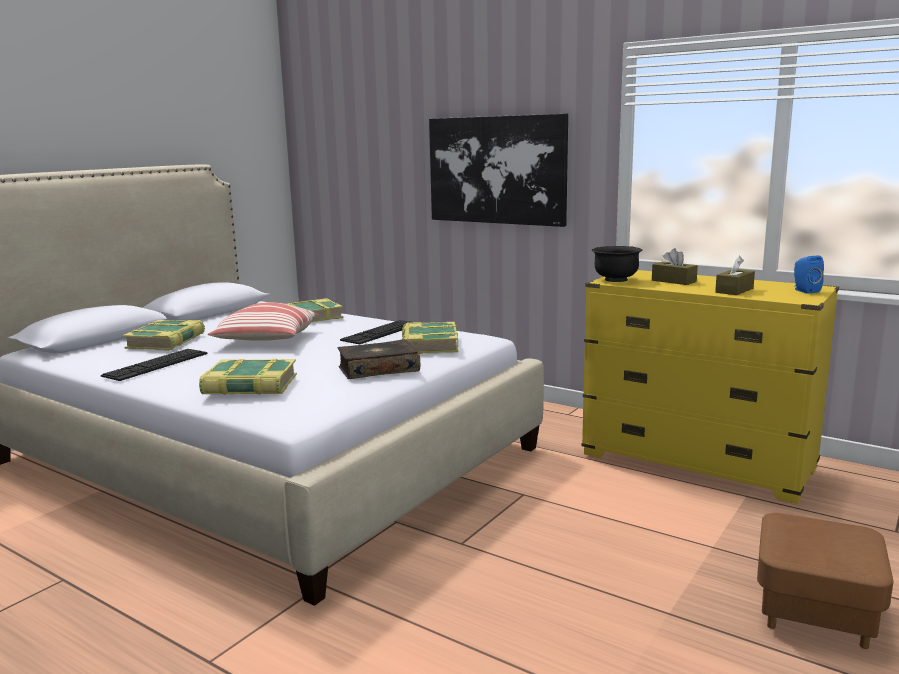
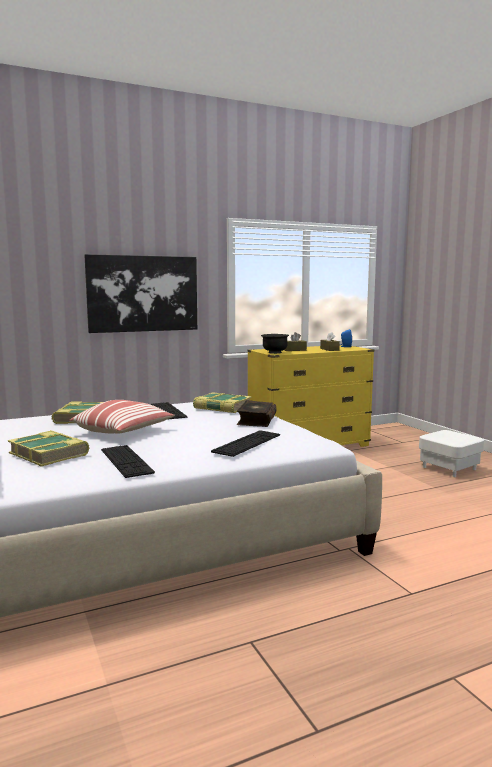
camera: 60 degrees left, 5 degrees down
book [199,359,297,395] -> keyboard [211,430,280,457]
brown ottoman [757,513,893,649] -> white ottoman [419,430,484,477]

